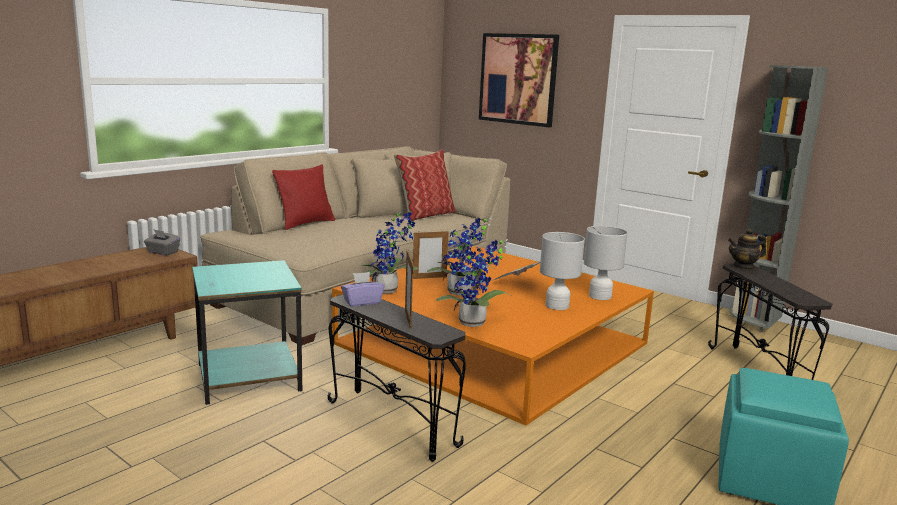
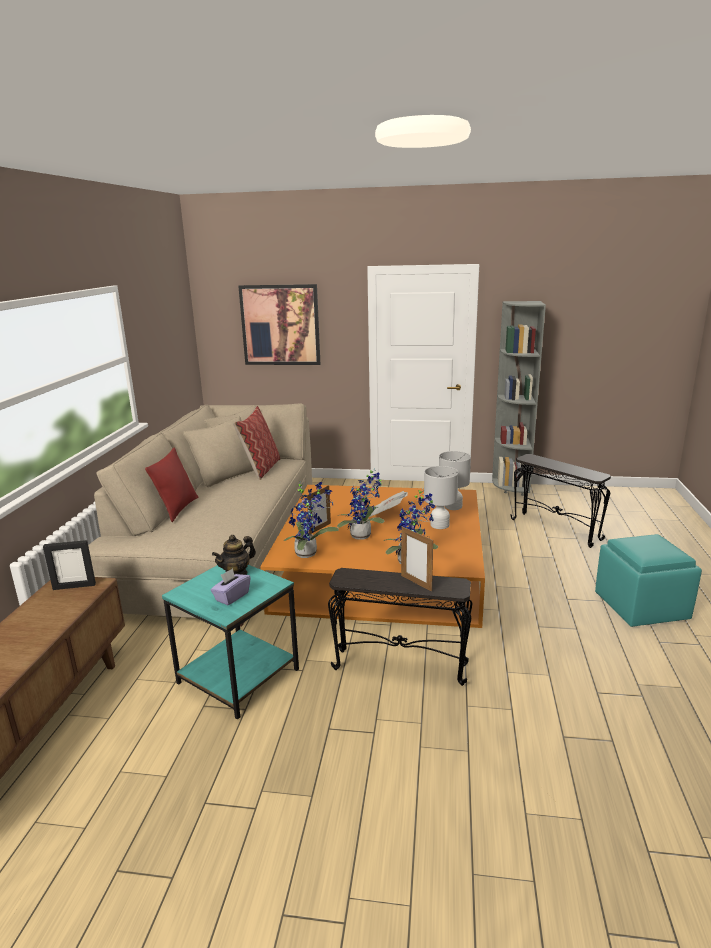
camera: 30 degrees left, 5 degrees up
grey tissue box [144,229,180,255] -> picture frame [43,540,96,590]
purple tissue box [341,272,385,307] -> purple tissue box moved to [211,568,251,605]
teapot [728,228,767,270] -> teapot moved to [212,535,256,575]

